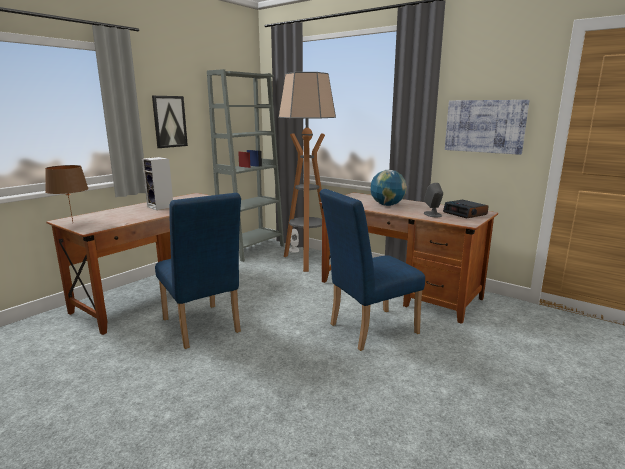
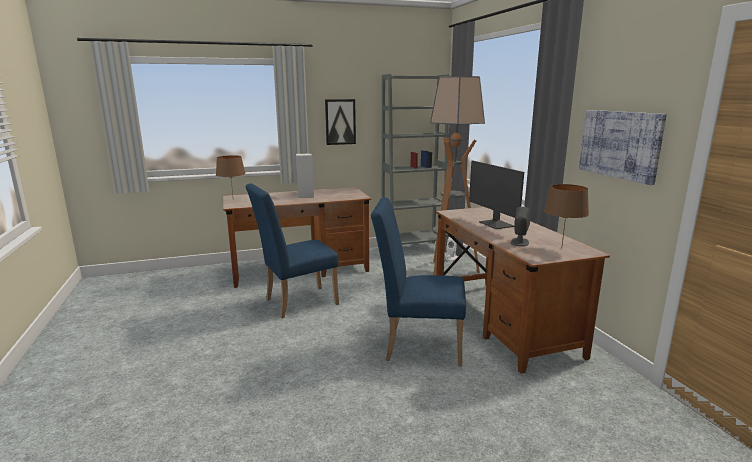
camera: 35 degrees right, 0 degrees up
blue chair [155,193,241,349] -> blue chair turned 60 degrees clockwise [246,183,339,318]
globe [370,170,407,206] -> monitor [469,160,524,229]
alarm clock [443,200,489,218] -> brown table lamp [544,184,589,249]

